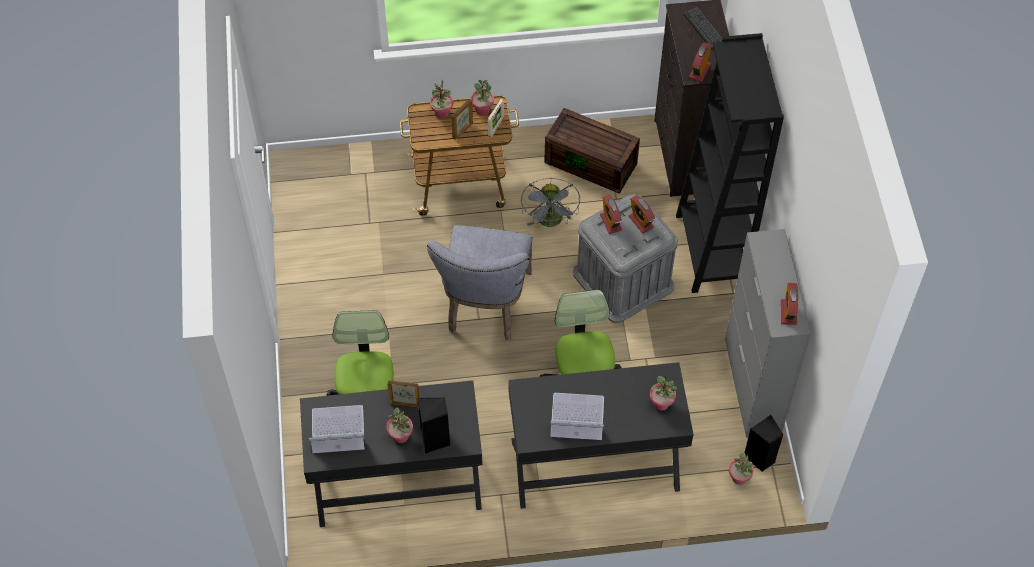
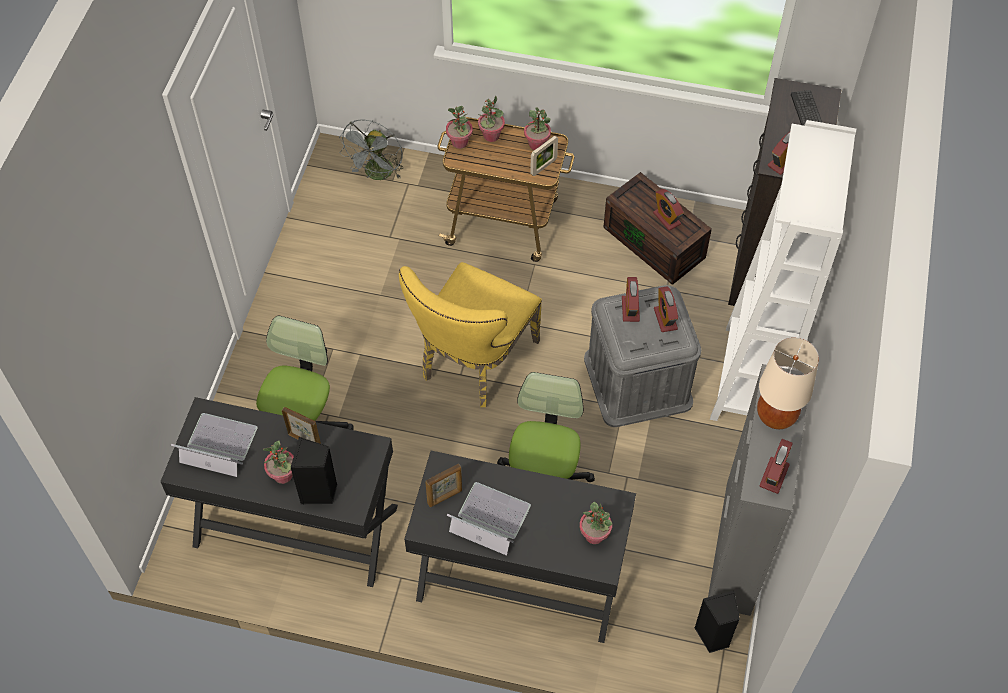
camera: 20 degrees right, 0 degrees up
grey chair [427,225,533,340] -> yellow chair [399,262,542,407]
picture frame [451,99,473,140] -> picture frame moved to [425,464,462,507]
grey fan [521,178,580,228] -> grey fan moved to [339,119,403,180]
black bookcase [676,33,784,293] -> white bookcase [710,120,856,421]
potted plant [729,452,754,485] -> potted plant moved to [446,106,473,149]
none -> alarm clock [653,189,684,231]
none -> beige table lamp [757,337,819,429]

